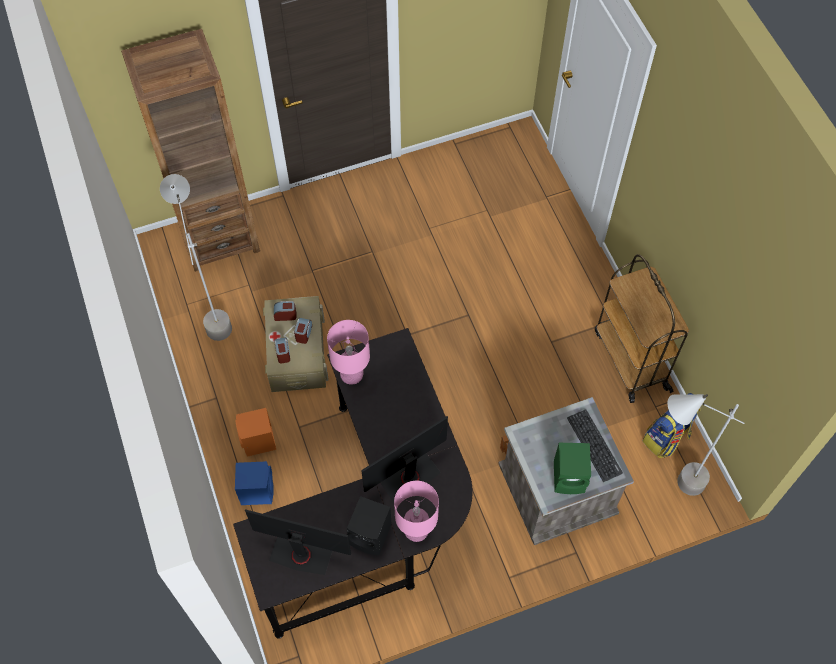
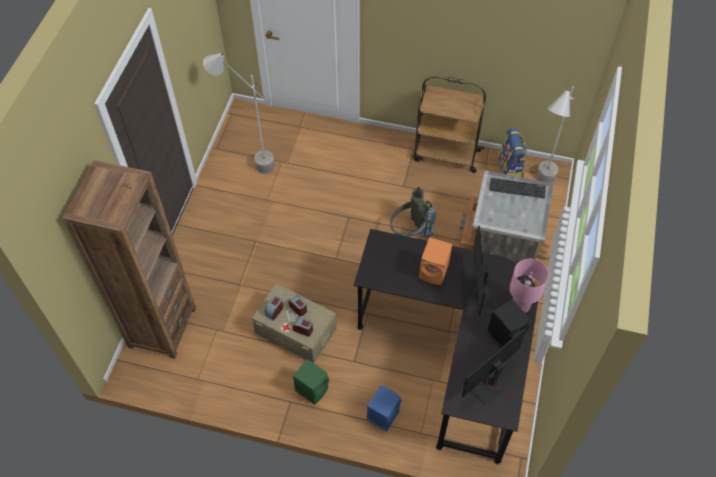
camera: 55 degrees left, 5 degrees down
grey floor lamp [160,174,232,341] -> grey floor lamp moved to [203,53,275,174]
orange speaker [235,408,276,457] -> orange speaker moved to [419,237,452,285]
pink table lamp [327,320,370,385] -> none
green speaker [554,443,591,494] -> green speaker moved to [293,359,329,405]
none -> grey backpack [390,187,436,238]

